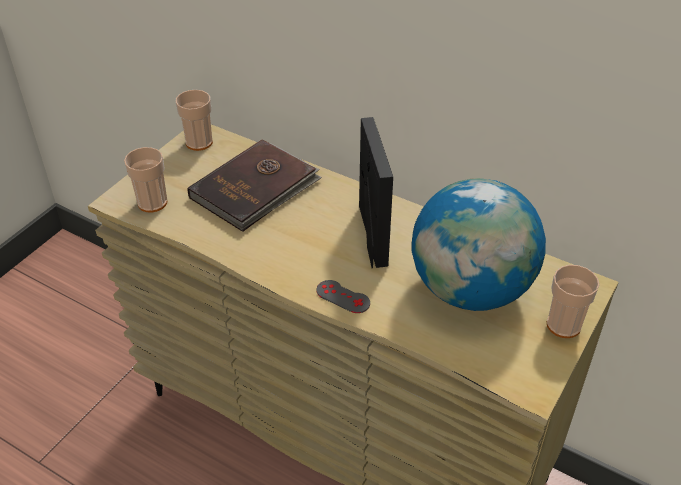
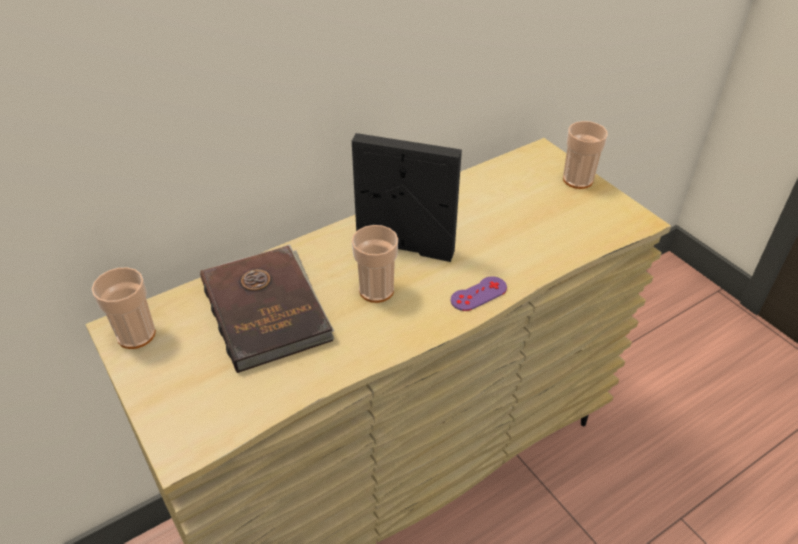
camera: 65 degrees left, 0 degrees up
cup [124,147,168,213] -> cup moved to [352,225,398,303]
grey game controller [317,280,370,313] -> purple game controller [451,276,507,311]
globe [412,178,546,311] -> none

